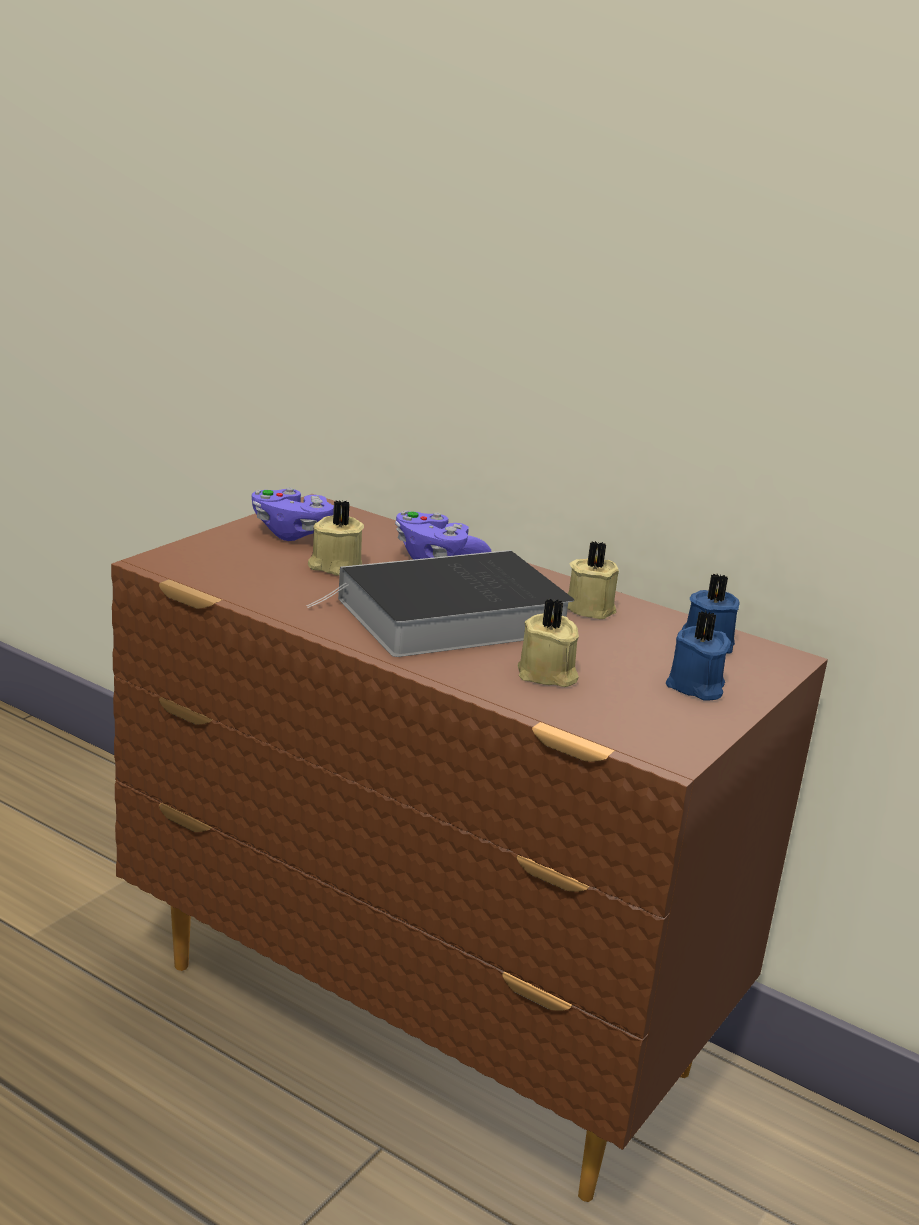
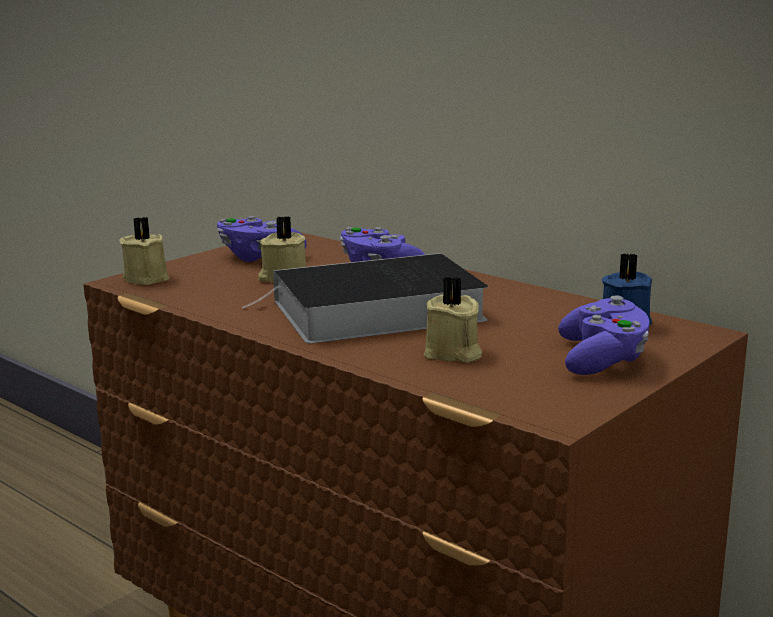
camera: 10 degrees right, 5 degrees down
beige candle [568,541,619,619] -> beige candle moved to [119,217,169,285]
blue candle [666,611,731,701] -> purple game controller [558,295,650,375]

